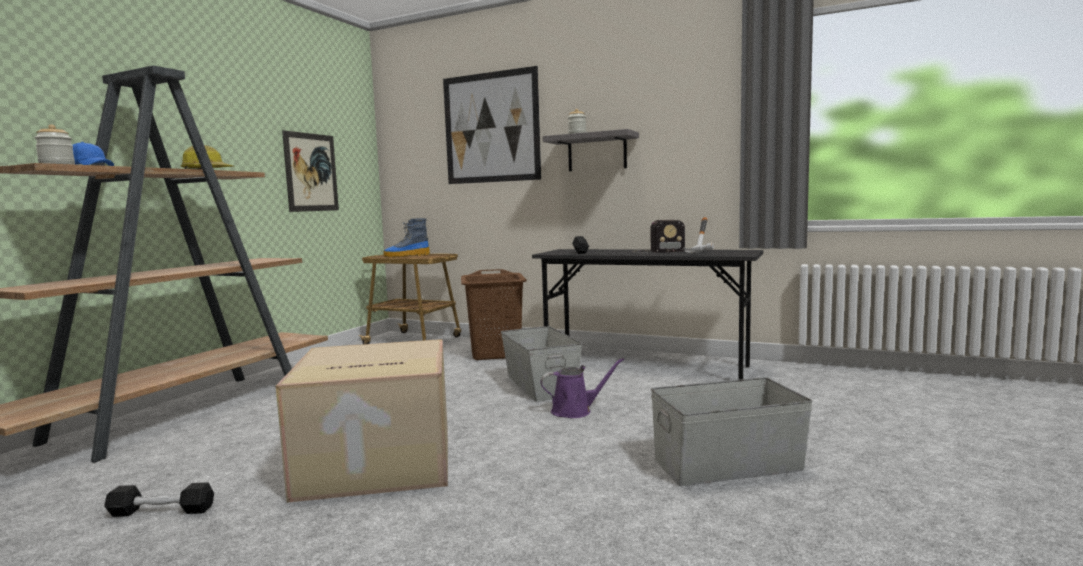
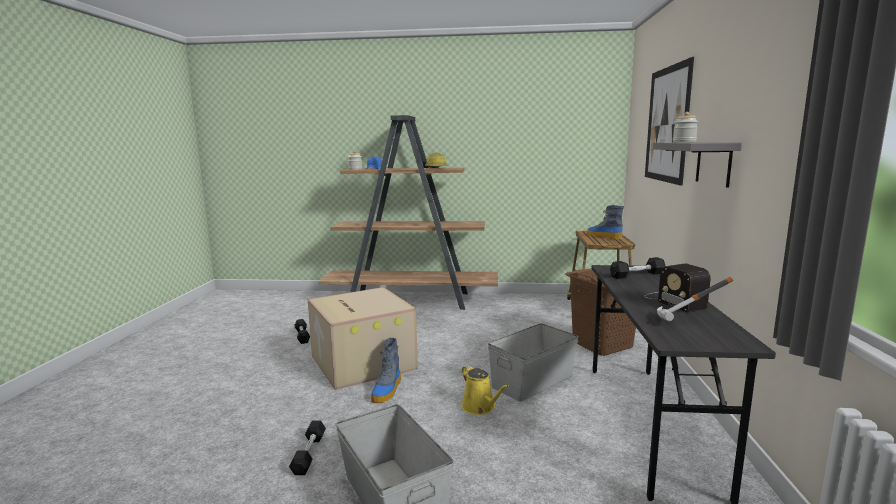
camera: 70 degrees right, 5 degrees up
picture [282,130,339,212] -> none
purple watering can [540,358,624,418] -> yellow watering can [462,365,509,415]
none -> black dumbbell [289,420,326,475]
none -> boot [371,338,401,403]

